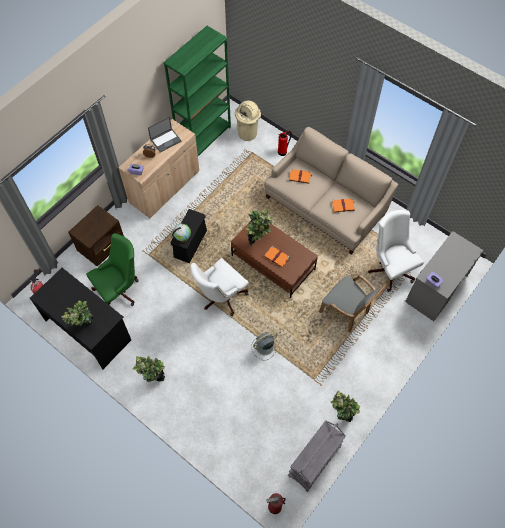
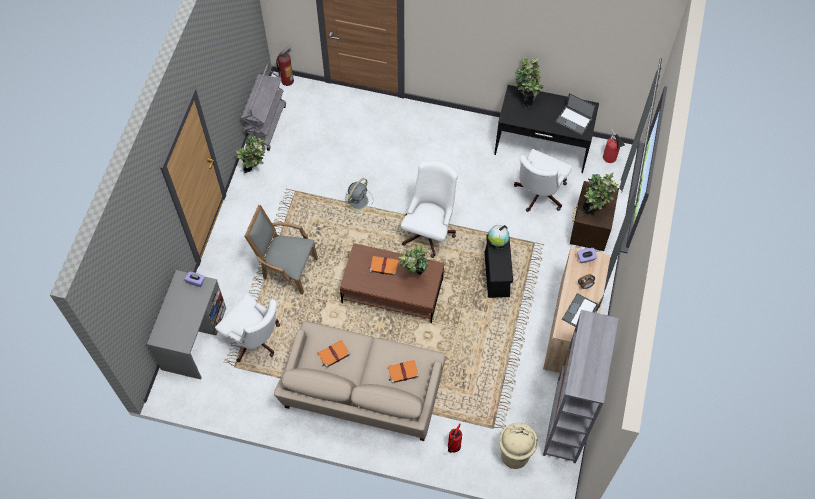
camera: 155 degrees right, 0 degrees up
green office chair [86,233,139,306] -> white office chair [514,149,572,212]
potted plant [132,356,165,382] -> potted plant moved to [582,172,618,216]
green bookcase [164,26,231,156] -> grey bookcase [543,310,619,463]
none -> laptop [556,93,596,135]

